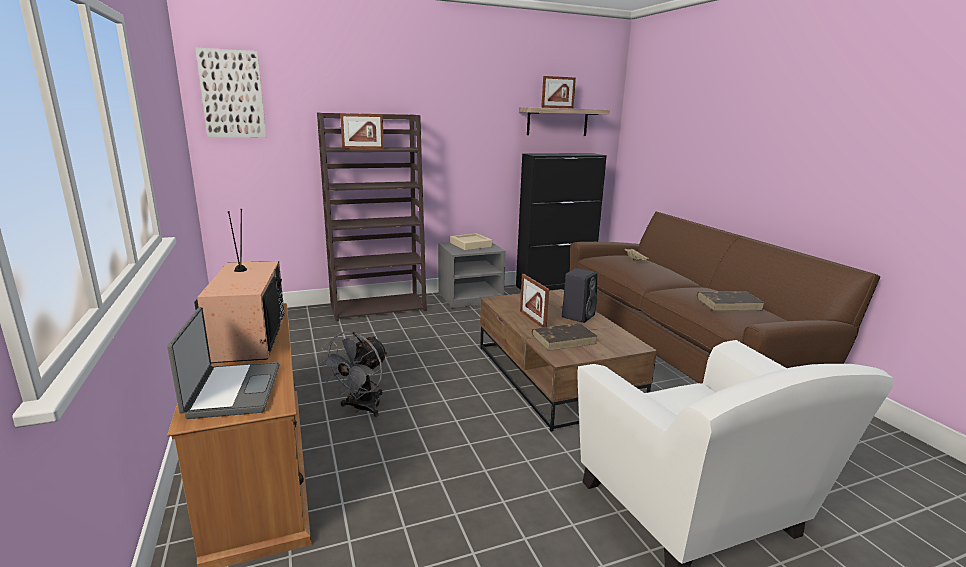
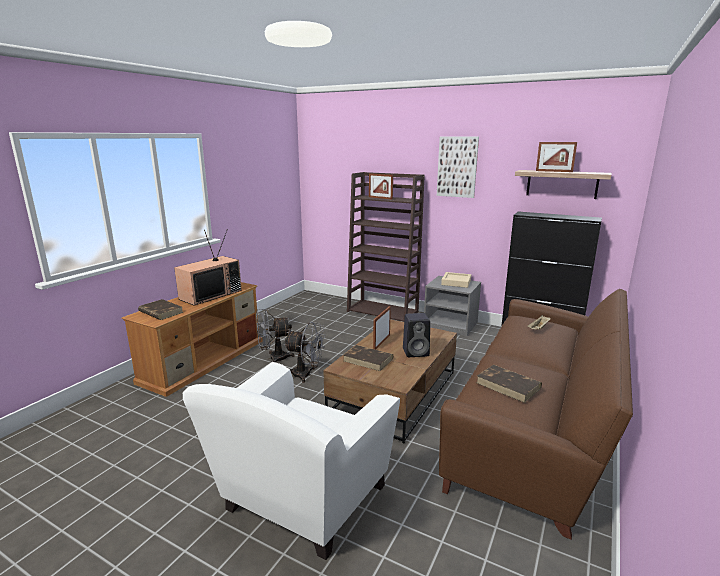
camera: 50 degrees right, 0 degrees up
laptop [167,307,280,419] -> brown book [138,299,183,320]
picture [195,48,266,137] -> picture moved to [437,137,479,198]
none -> grey fan [284,322,325,383]

